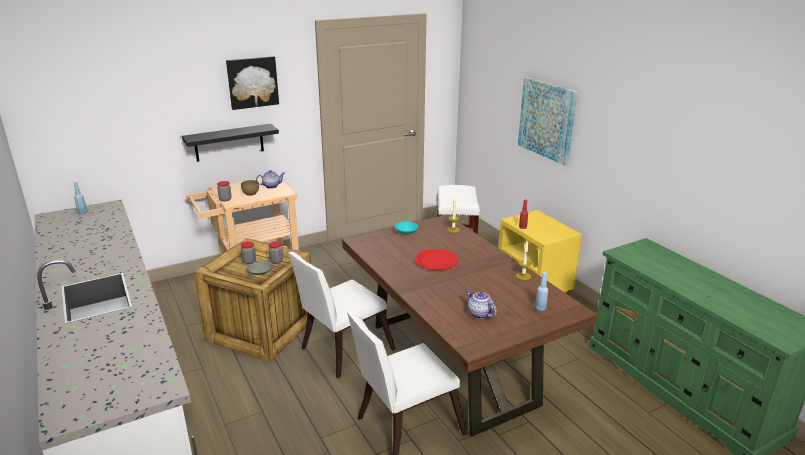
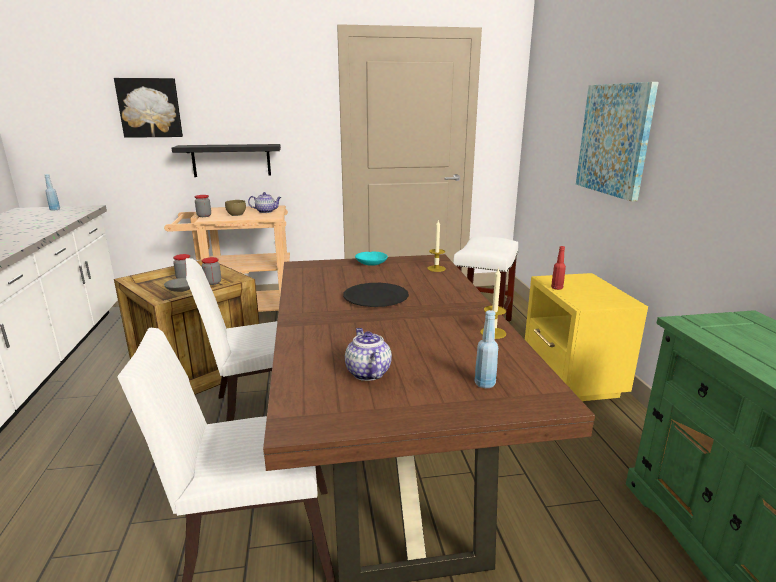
camera: 20 degrees right, 5 degrees down
picture [226,56,279,110] -> picture moved to [114,78,183,138]
red plate [415,249,458,270] -> black plate [343,283,409,307]

